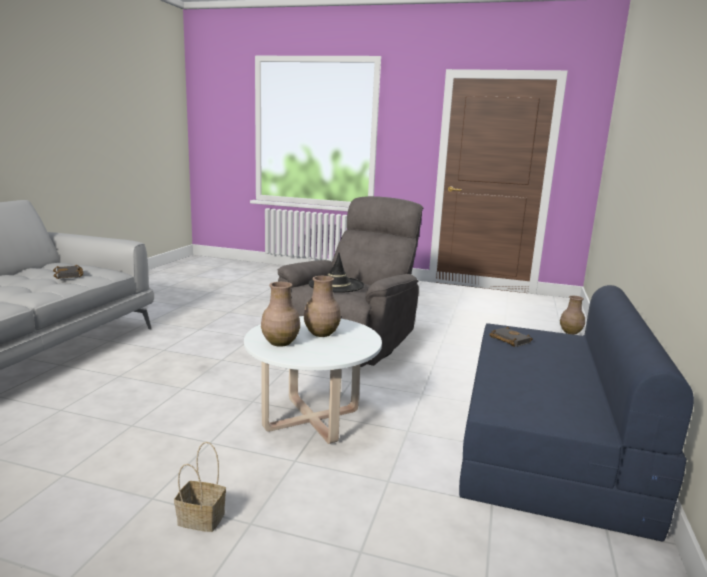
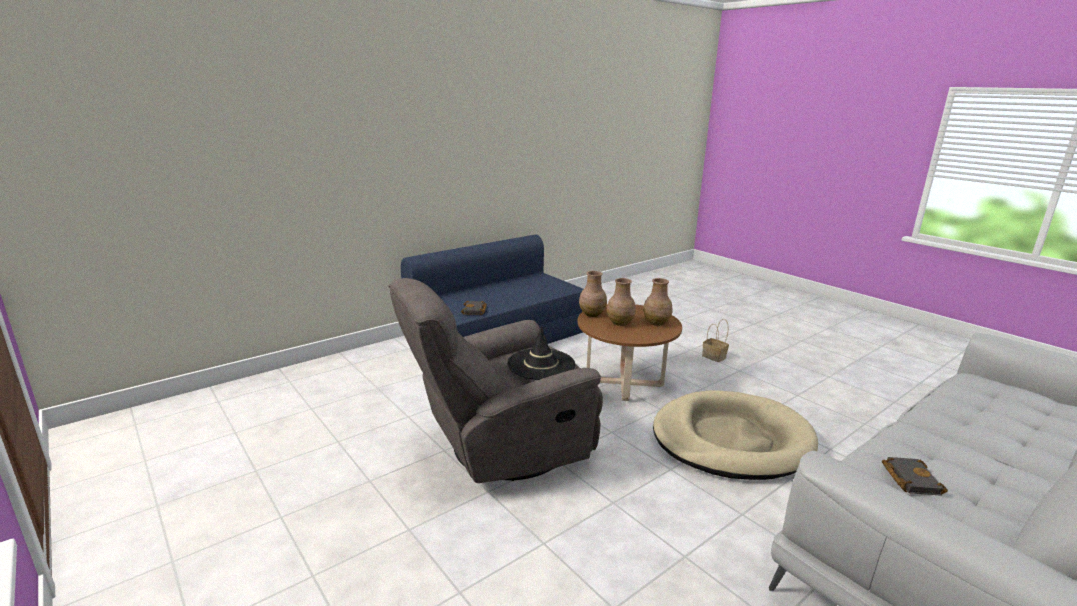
camera: 145 degrees left, 5 degrees up
white coffee table [244,316,382,444] -> brown coffee table [577,304,682,401]
brown vase [560,296,585,335] -> brown vase moved to [579,271,607,317]
none -> beige dog bed [653,390,818,480]

